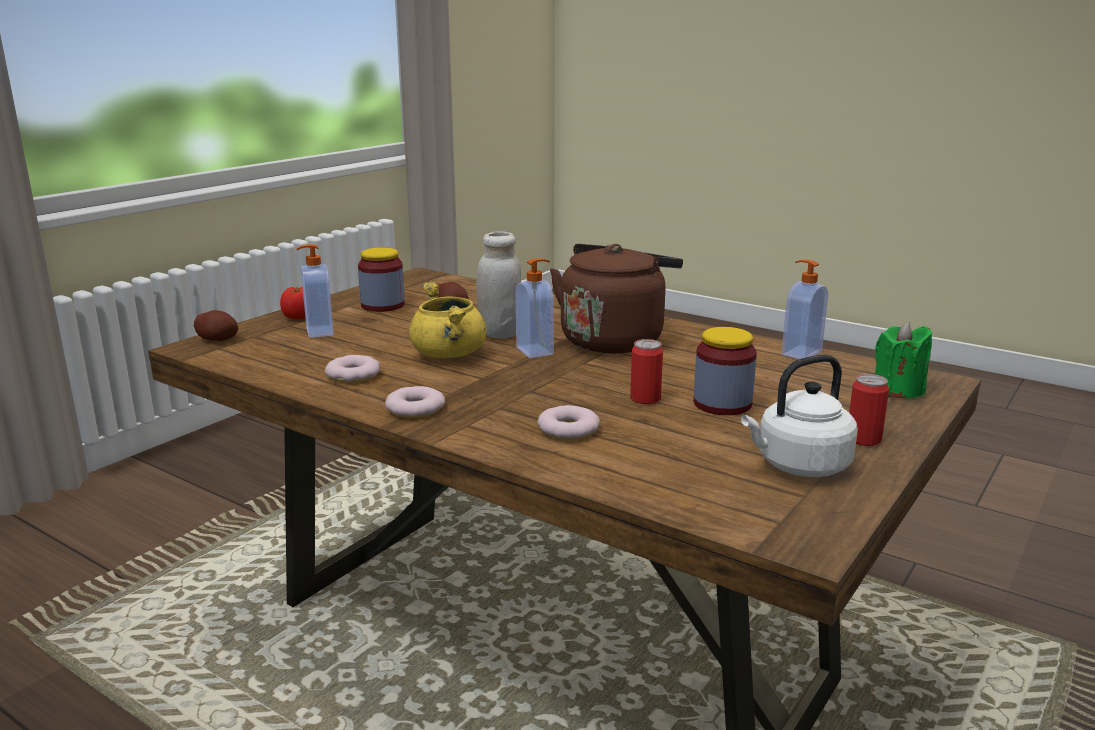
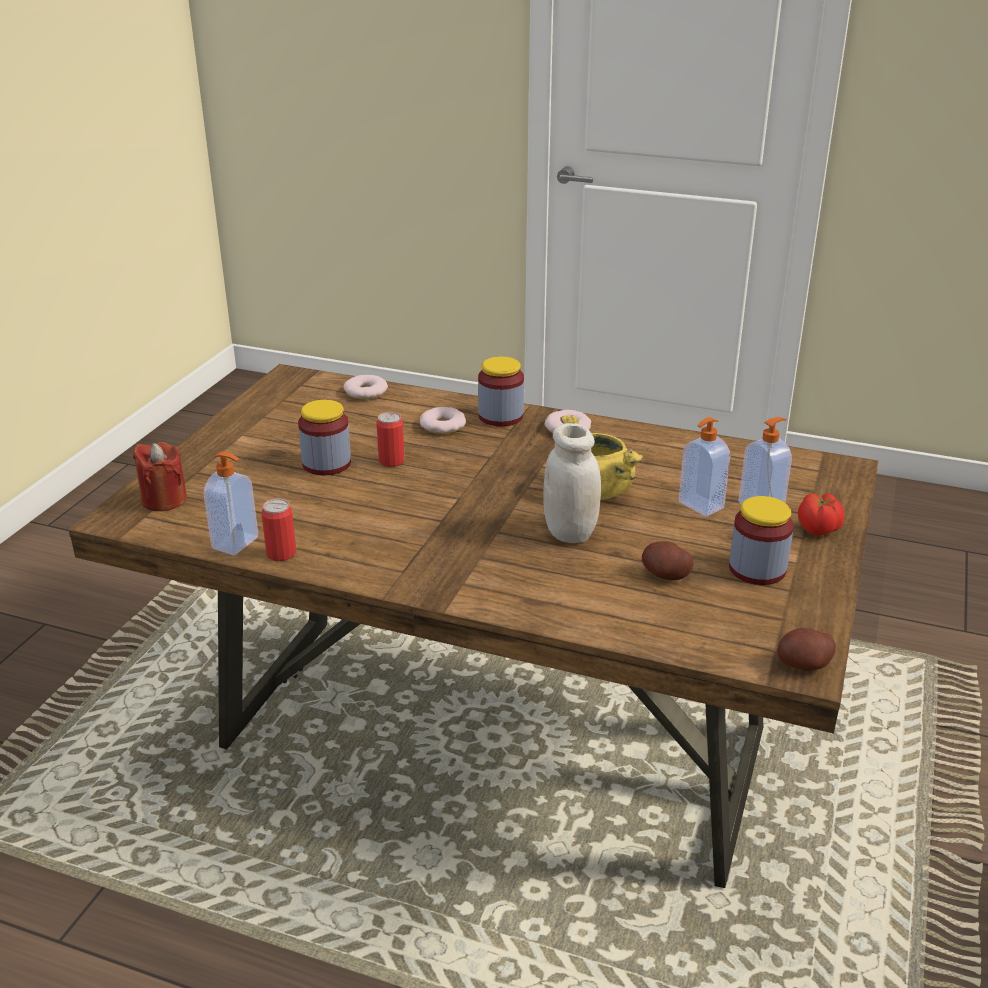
camera: 165 degrees right, 10 degrees up
potato [194,310,238,341] -> potato moved to [777,628,836,671]
donut [325,355,380,383] -> donut moved to [343,375,388,399]
soap dispenser [516,258,554,358] -> soap dispenser moved to [679,417,730,517]
brown kettle [550,244,683,354] -> none
white kettle [741,355,858,477] -> none
can [849,374,889,446] -> can moved to [262,499,296,561]
green candle [875,321,932,398] -> red candle [133,442,187,511]
none -> jar [478,356,524,427]

